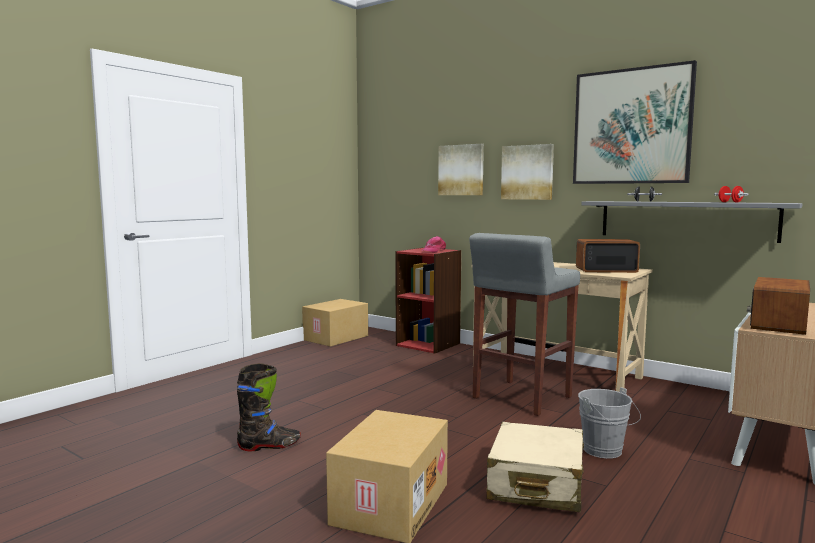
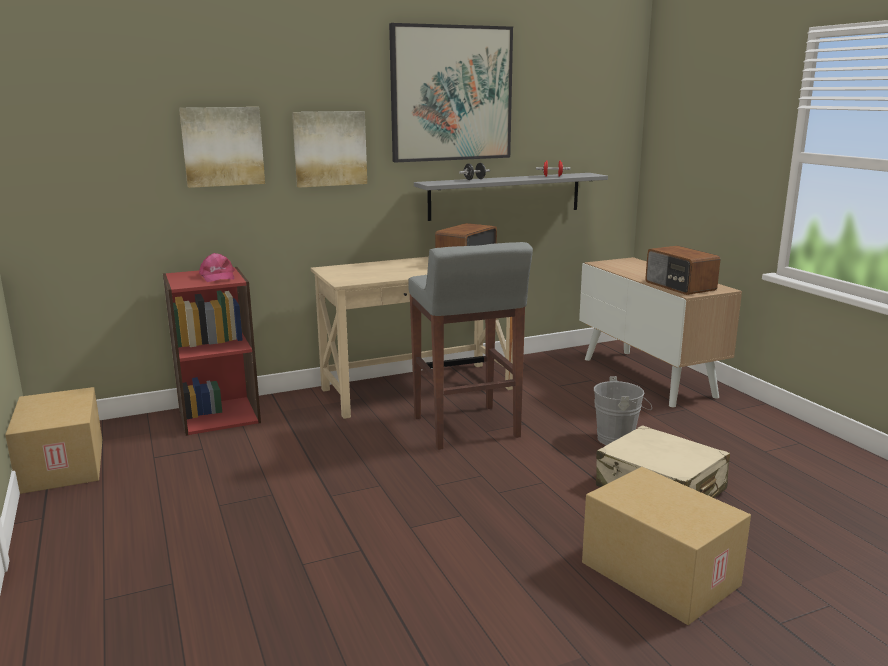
camera: 60 degrees left, 10 degrees up
black boot [237,363,301,451] -> none

